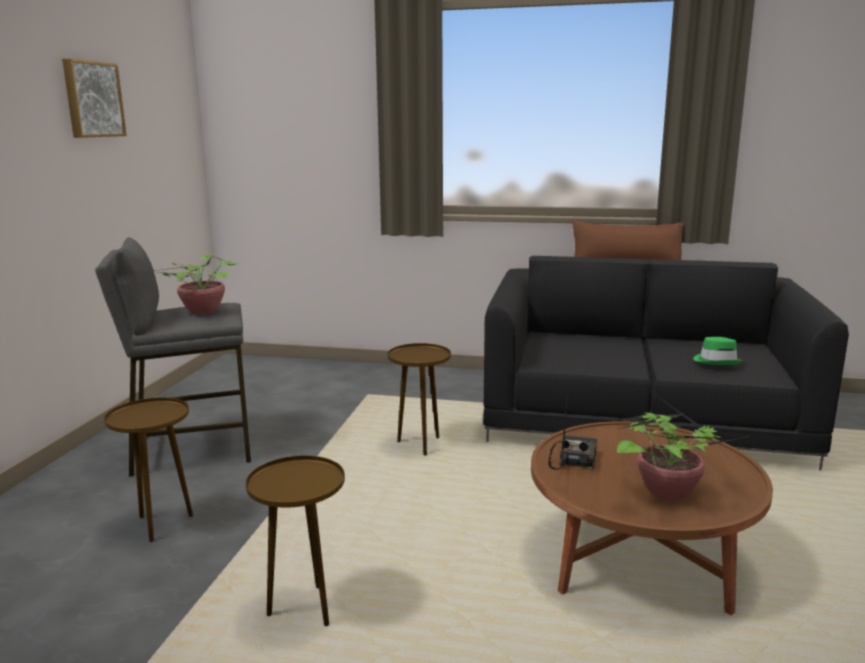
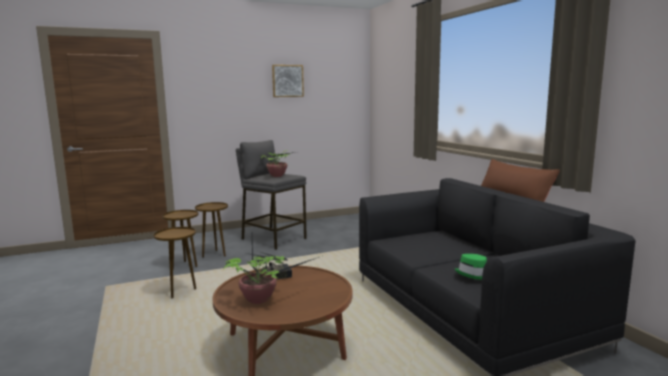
camera: 55 degrees right, 5 degrees down
brown side table [388,343,451,456] -> brown side table moved to [162,210,199,270]

